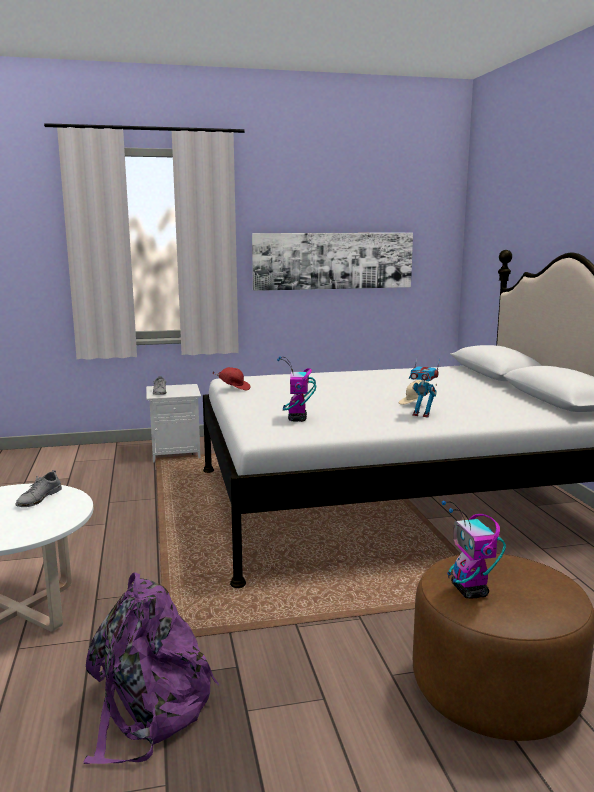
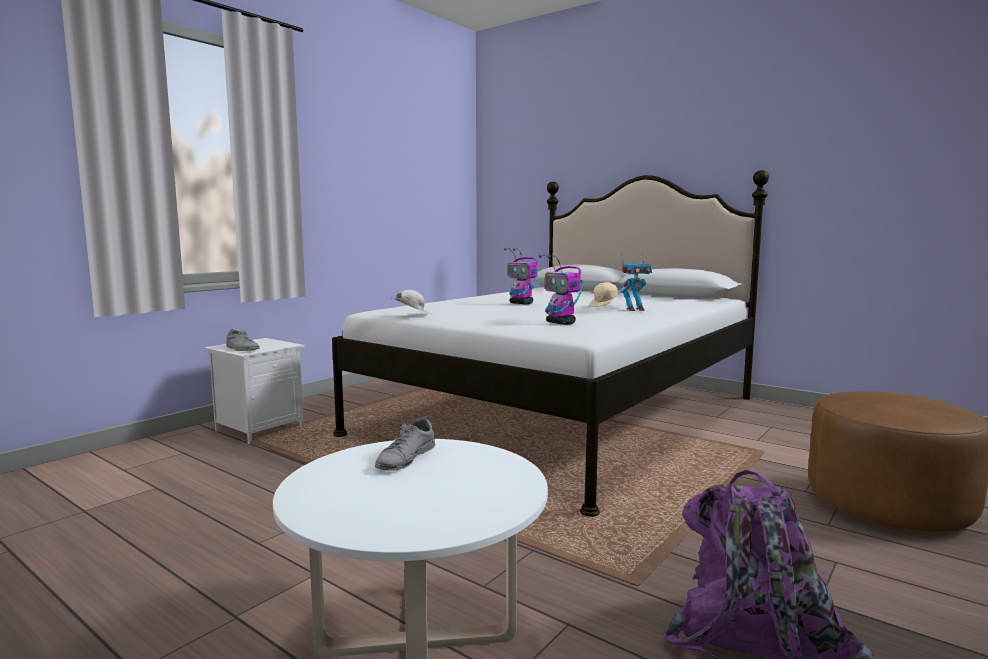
camera: 40 degrees left, 5 degrees down
grey shoe [16,470,62,507] -> grey shoe turned 45 degrees clockwise [375,416,435,471]
red cap [213,367,251,391] -> white cap [391,290,432,314]
picture [252,233,413,291] -> none
toy robot [442,501,506,599] -> toy robot moved to [504,248,538,304]

